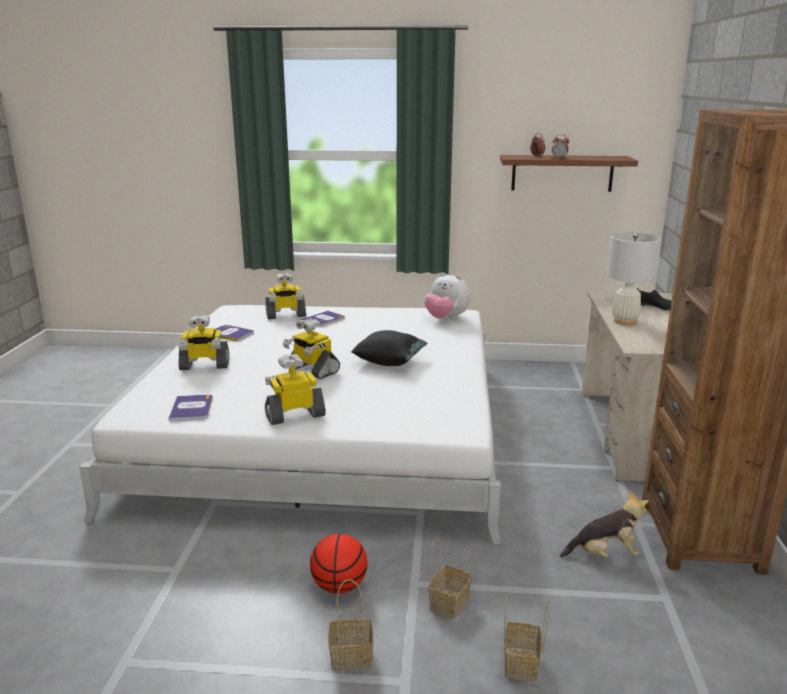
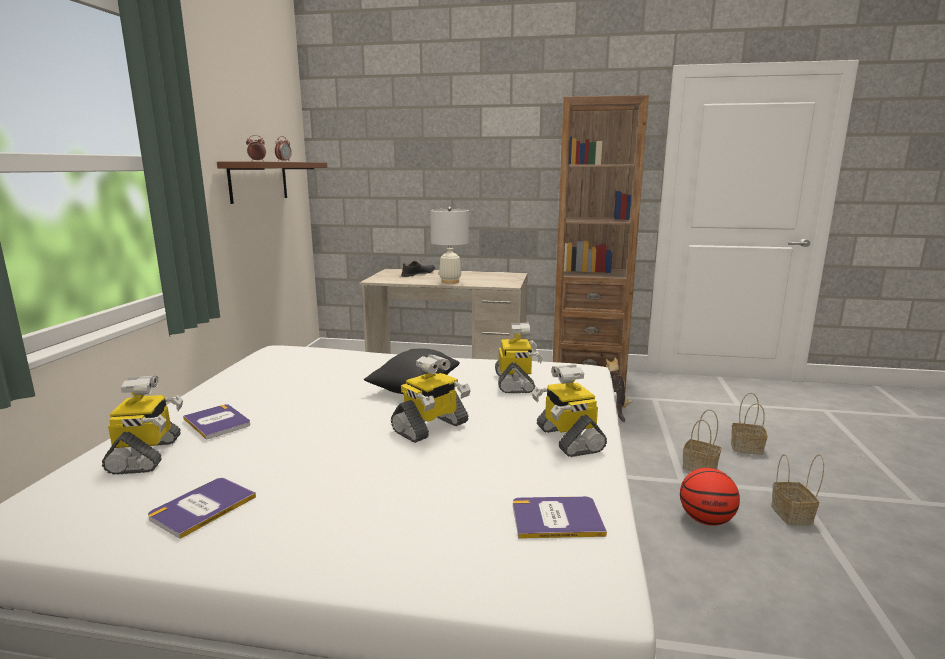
camera: 85 degrees left, 5 degrees down
toy robot [178,314,229,370] -> toy robot moved to [495,323,543,393]
plush toy [424,273,470,319] -> none

